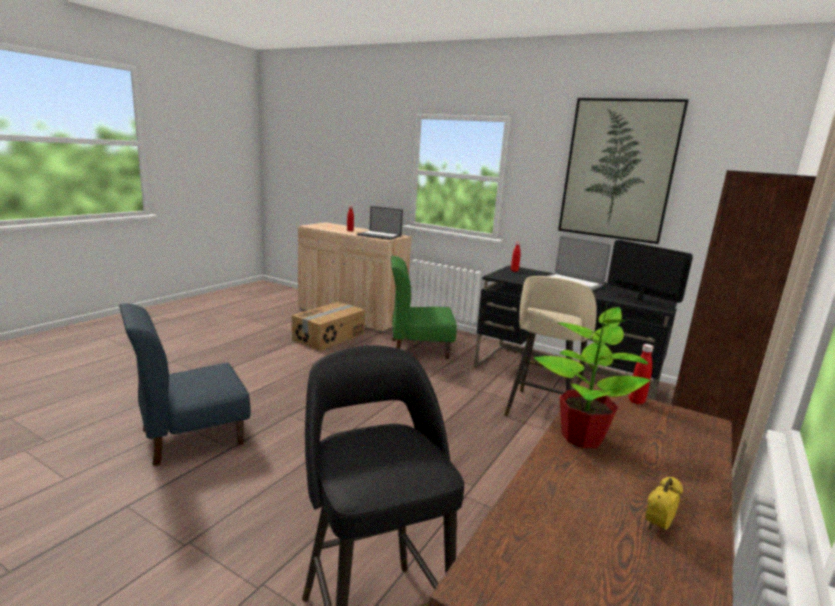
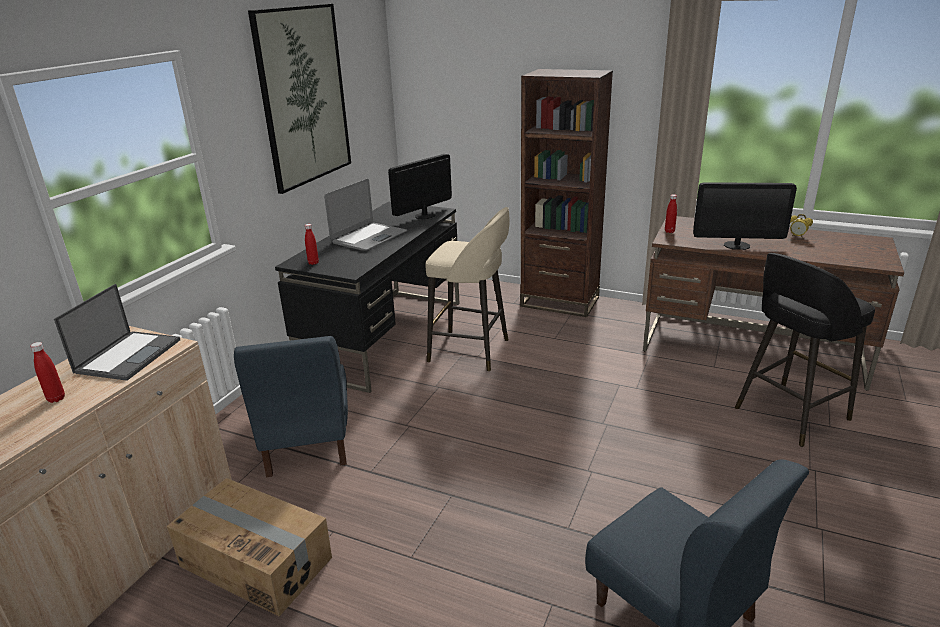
camera: 95 degrees left, 10 degrees up
green chair [391,256,457,359] -> blue chair [234,336,348,478]
potted plant [534,303,650,448] -> monitor [693,182,797,250]

